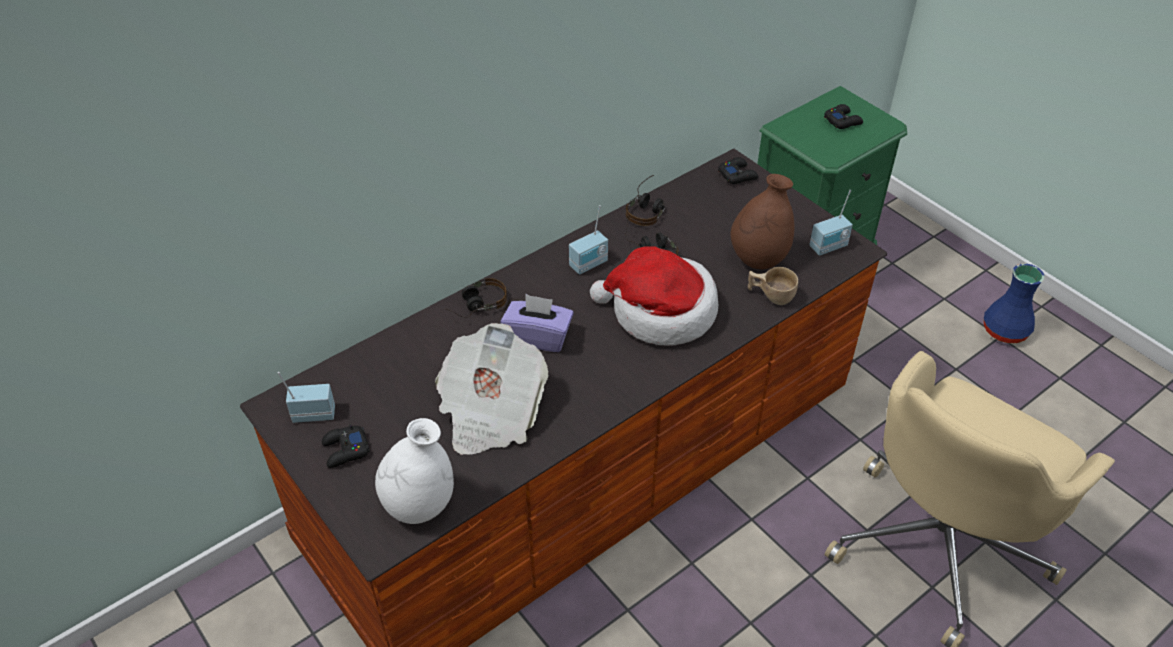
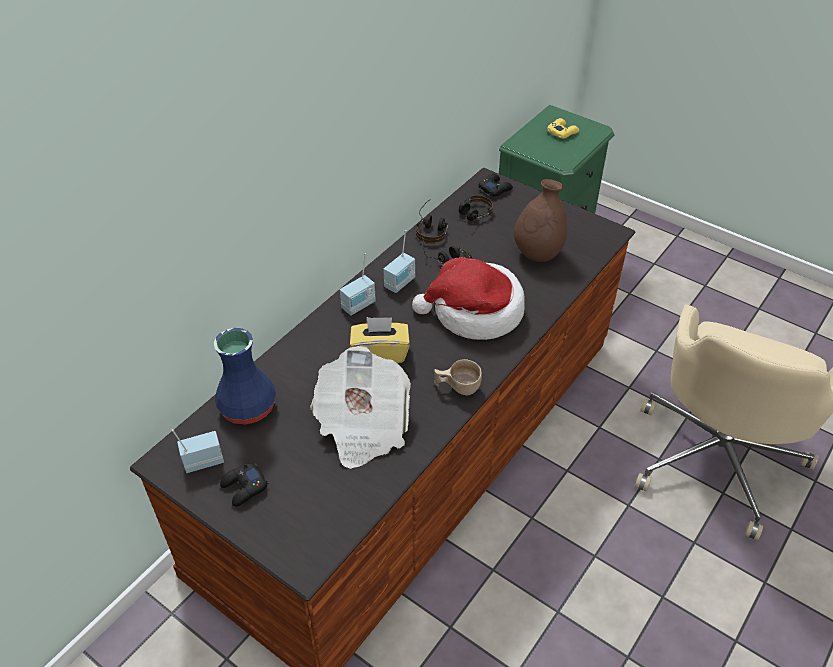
camera: 15 degrees left, 0 degrees up
white vase [375,418,454,524] -> none
headphones [445,278,507,318] -> headphones moved to [457,195,493,224]
purple tissue box [500,294,574,352] -> yellow tissue box [350,317,410,363]
beige cup [748,267,798,305] -> beige cup moved to [434,359,482,395]
radio [809,190,853,256] -> radio moved to [340,253,376,315]
black game controller [824,104,863,129] -> yellow game controller [547,118,579,139]
blue vase [984,264,1045,343] -> blue vase moved to [214,328,276,424]

